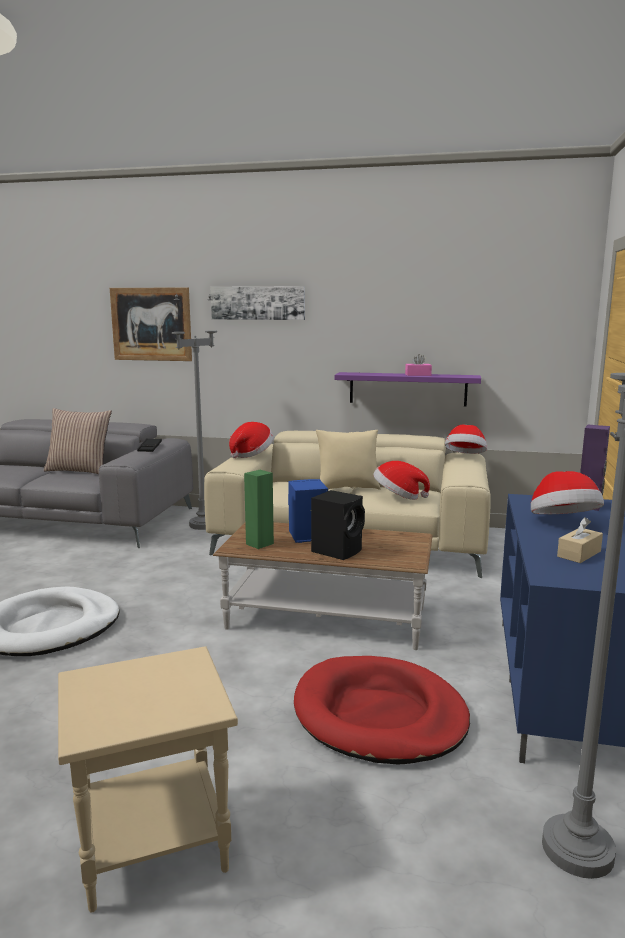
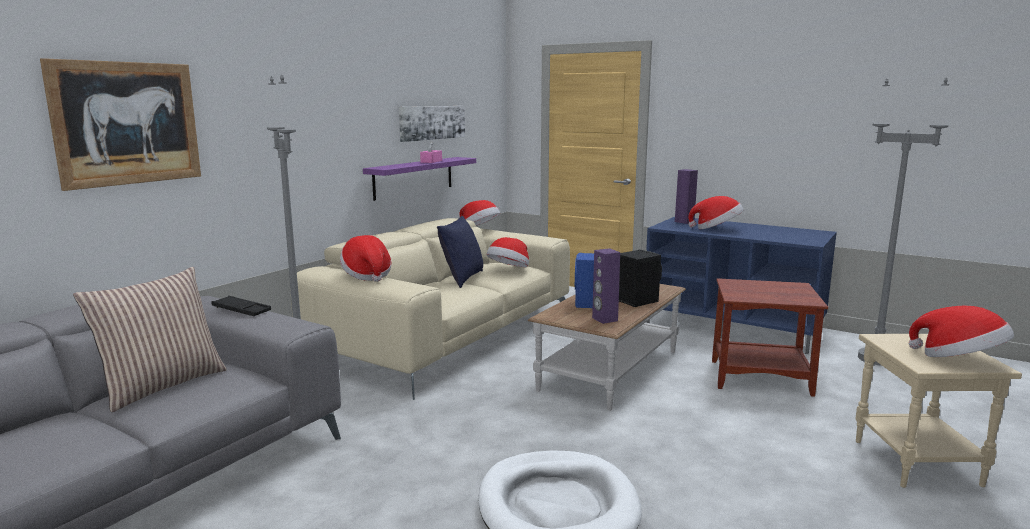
camera: 70 degrees left, 0 degrees up
picture [211,286,305,320] -> picture moved to [399,106,465,142]
green speaker [244,470,274,549] -> purple speaker [592,248,620,324]
red dog bed [294,656,470,764] -> brown side table [712,278,828,397]
beige pillow [316,430,381,490] -> blue pillow [437,216,483,288]
beige tissue box [557,517,603,563] -> none
none -> hat [909,306,1014,357]

